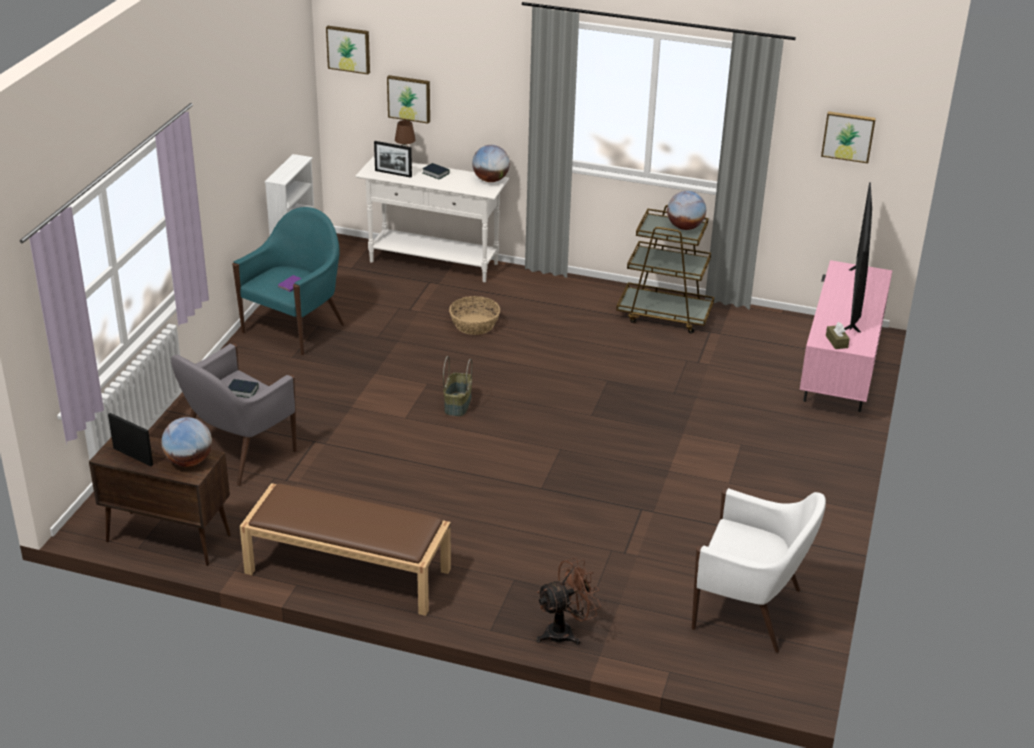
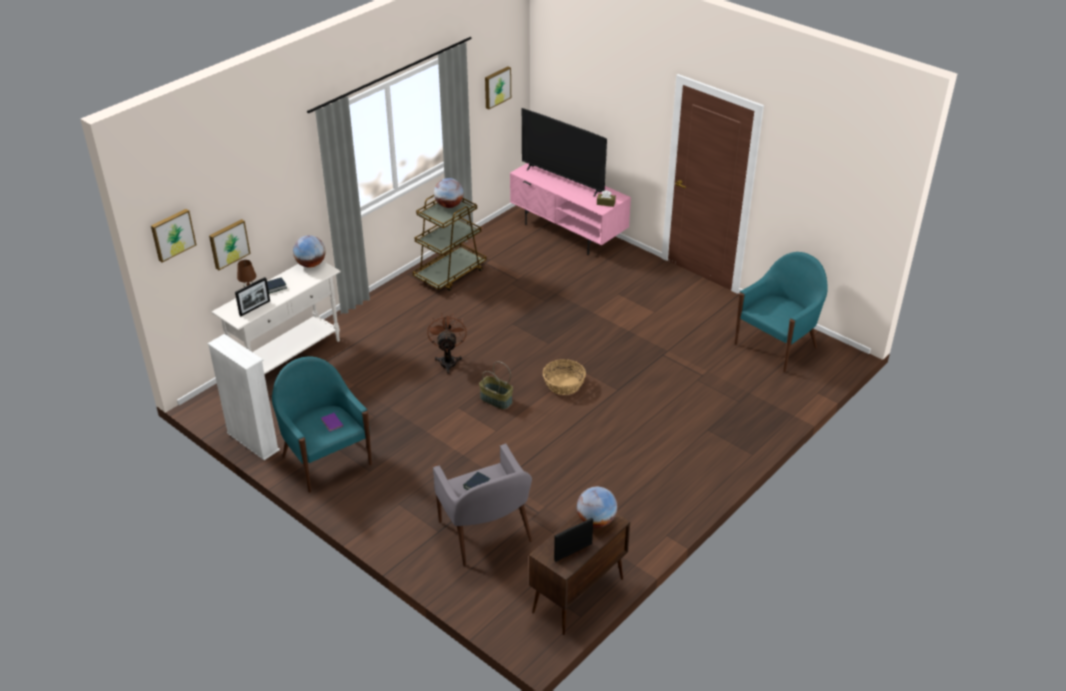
camera: 65 degrees left, 5 degrees up
brown bench [240,483,451,616] -> none
basket [449,296,500,335] -> basket moved to [543,359,586,395]
brown fan [536,558,601,645] -> brown fan moved to [427,313,467,374]
white armchair [692,488,826,653] -> turquoise armchair [735,252,828,372]

